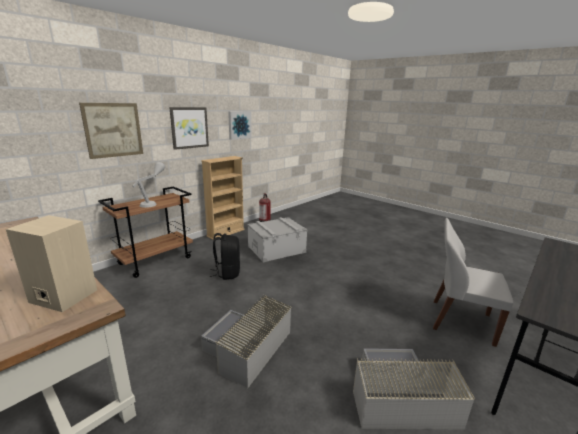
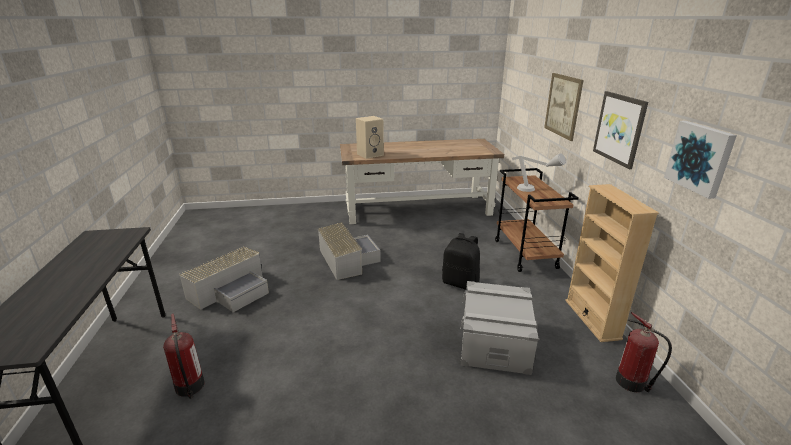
camera: 130 degrees right, 5 degrees up
white chair [433,218,513,347] -> fire extinguisher [163,314,205,399]

